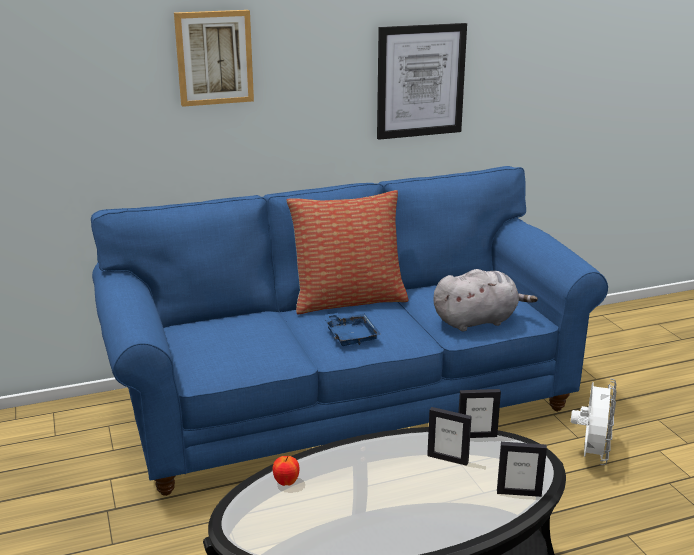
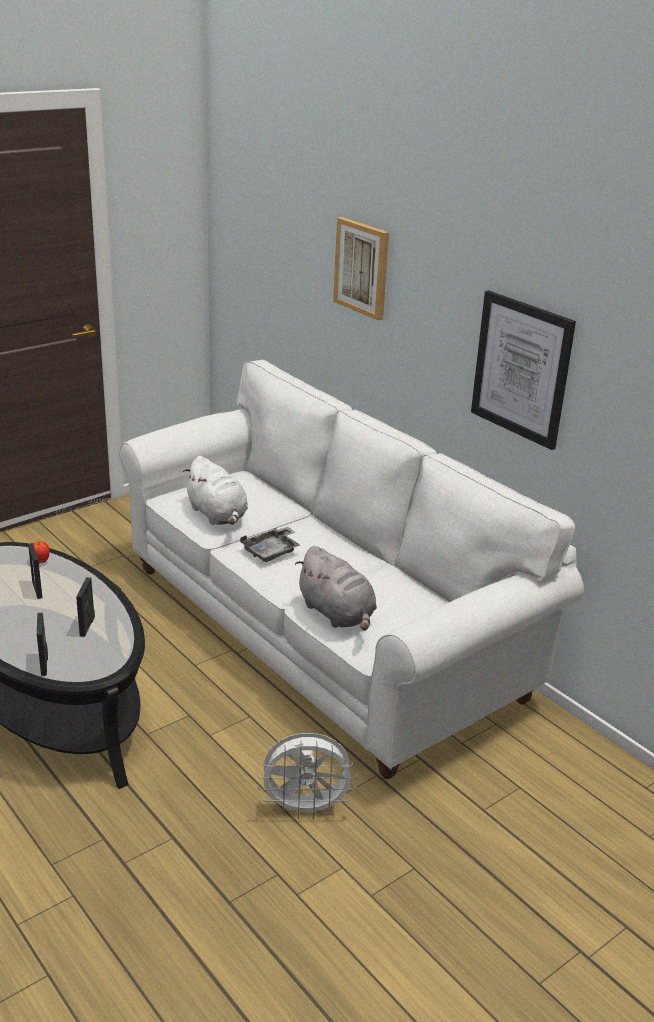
camera: 70 degrees right, 5 degrees up
blue sofa [91,166,608,496] -> white sofa [119,360,584,779]
pillow [287,190,409,314] -> none
blue tray [325,313,381,346] -> grey tray [240,527,300,562]
picture frame [459,389,501,438] -> picture frame moved to [28,543,42,599]
none -> white plush toy [183,456,248,525]

